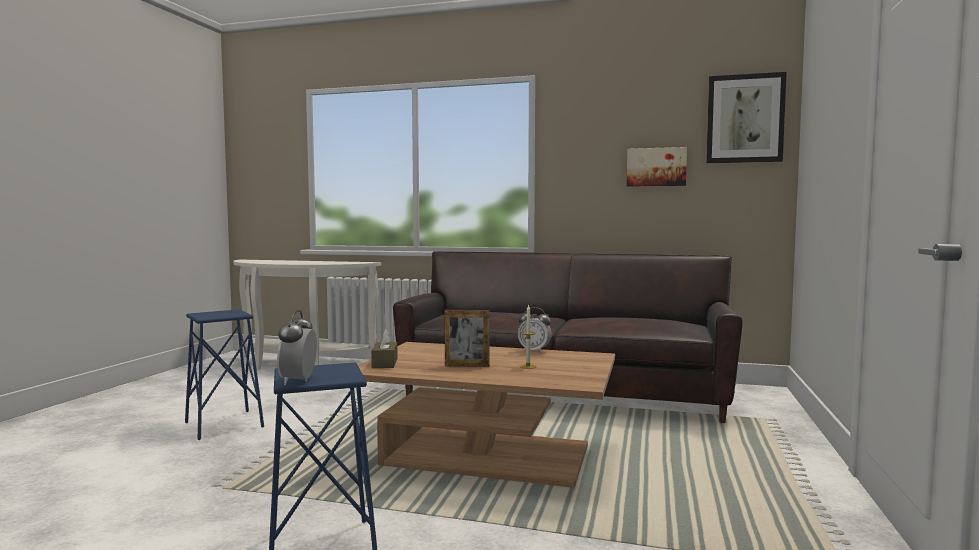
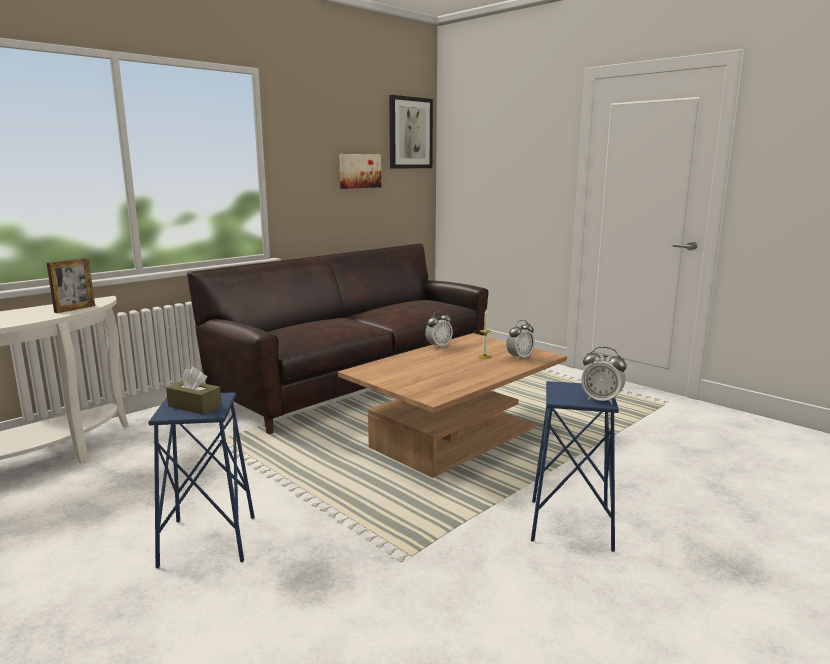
camera: 60 degrees left, 10 degrees up
brown tissue box [371,329,398,368] -> brown tissue box moved to [166,367,222,415]
picture frame [444,310,489,367] -> picture frame moved to [47,258,95,313]
none -> alarm clock [506,320,535,360]

